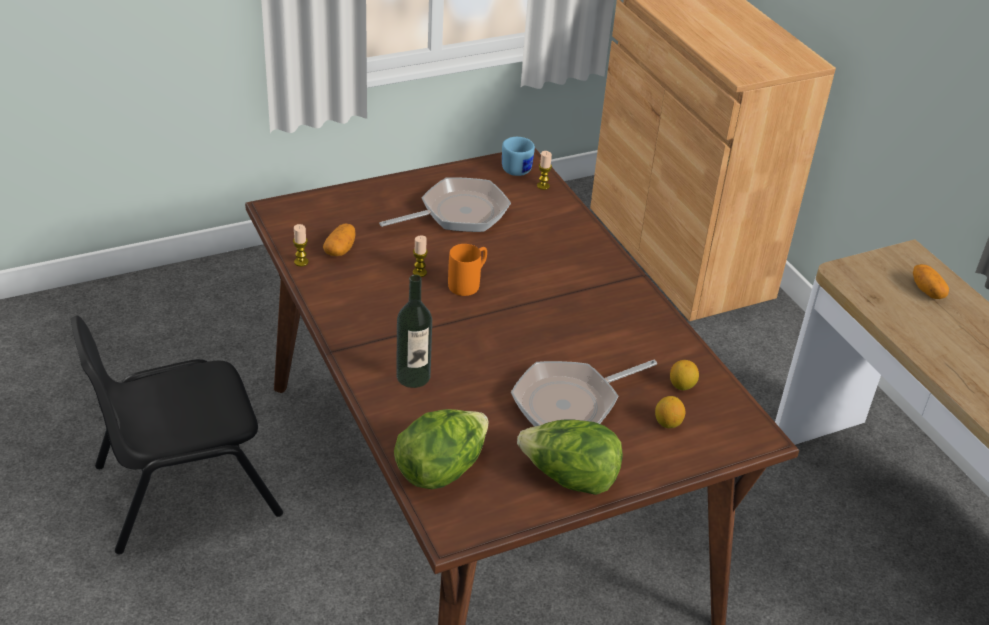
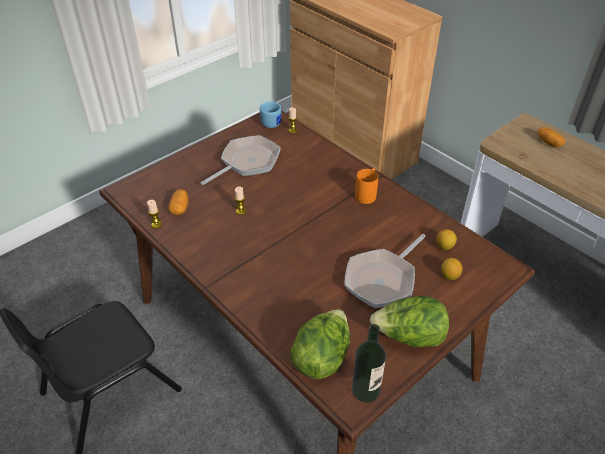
camera: 15 degrees left, 5 degrees up
bottle [396,275,432,388] -> bottle moved to [352,324,386,403]
orange mug [448,244,487,296] -> orange mug moved to [355,168,378,204]

